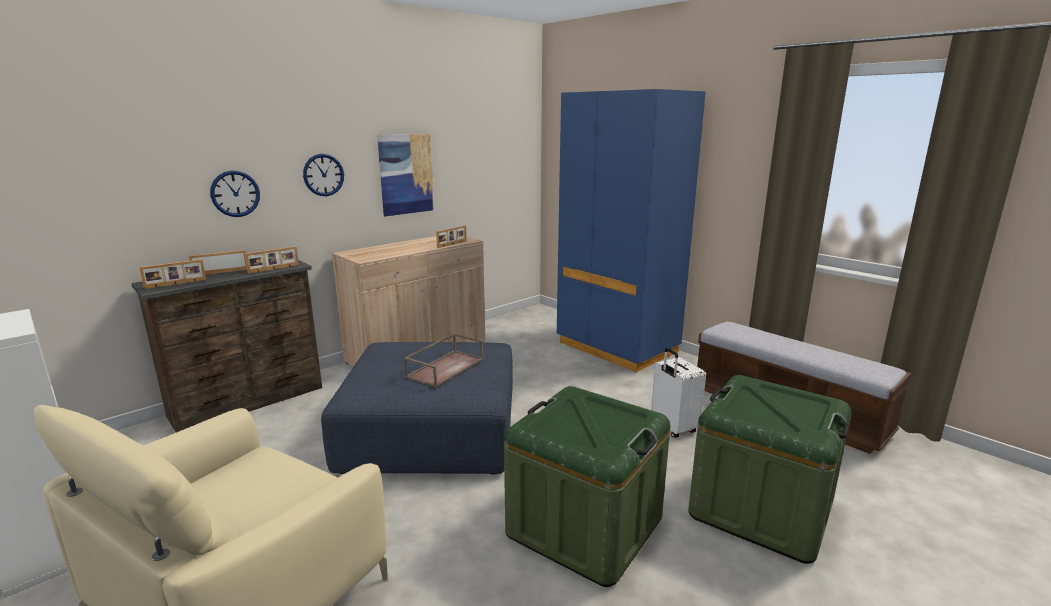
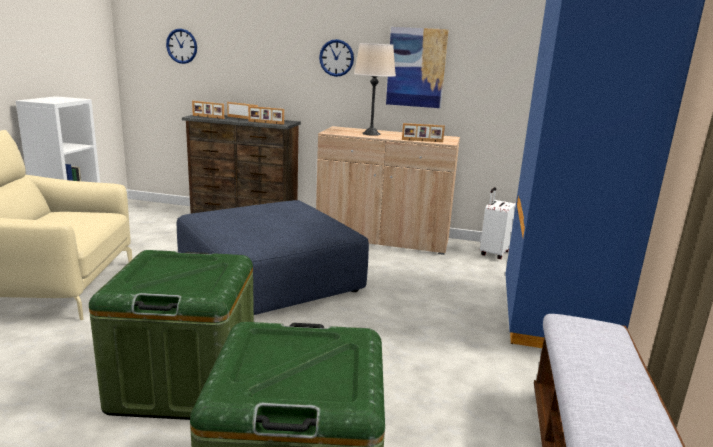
camera: 55 degrees right, 0 degrees up
wall clock [210,171,260,217] -> wall clock moved to [166,28,197,64]
brown tray [404,333,484,388] -> none
white suitcase [651,348,706,438] -> white suitcase moved to [480,187,516,259]
none -> beige table lamp [354,43,396,136]

